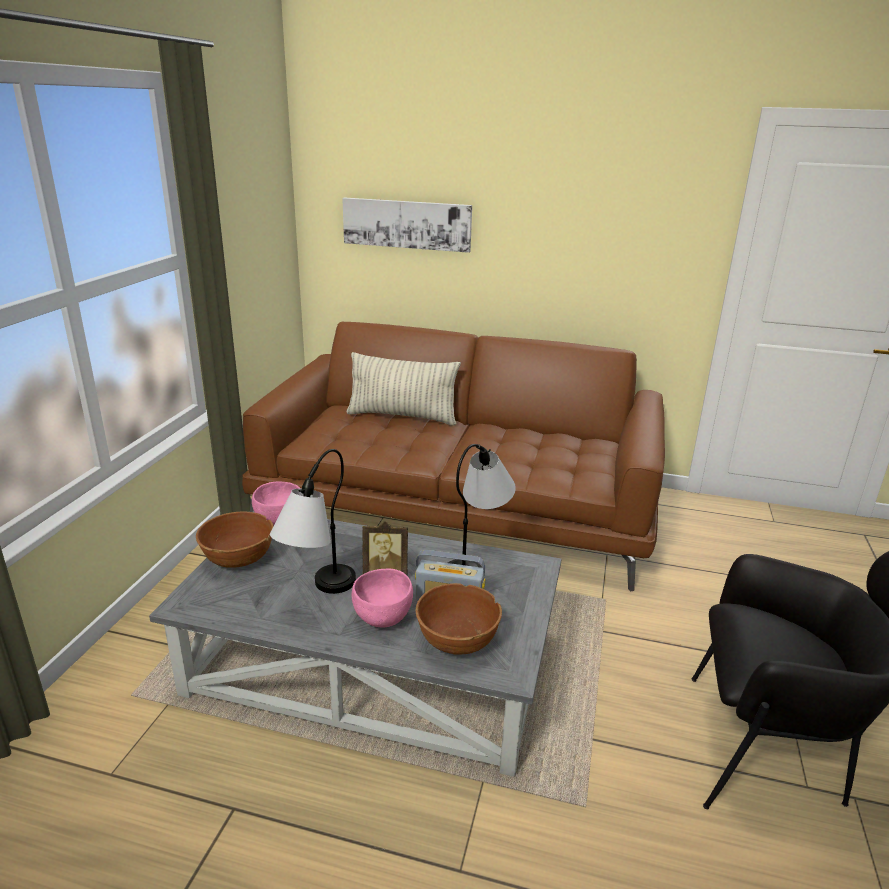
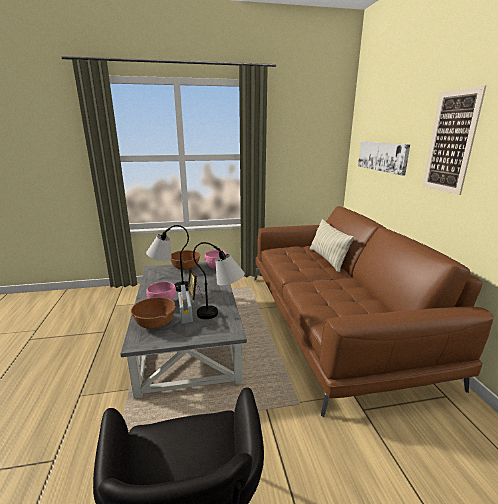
camera: 65 degrees right, 5 degrees down
none -> picture [422,85,486,195]

